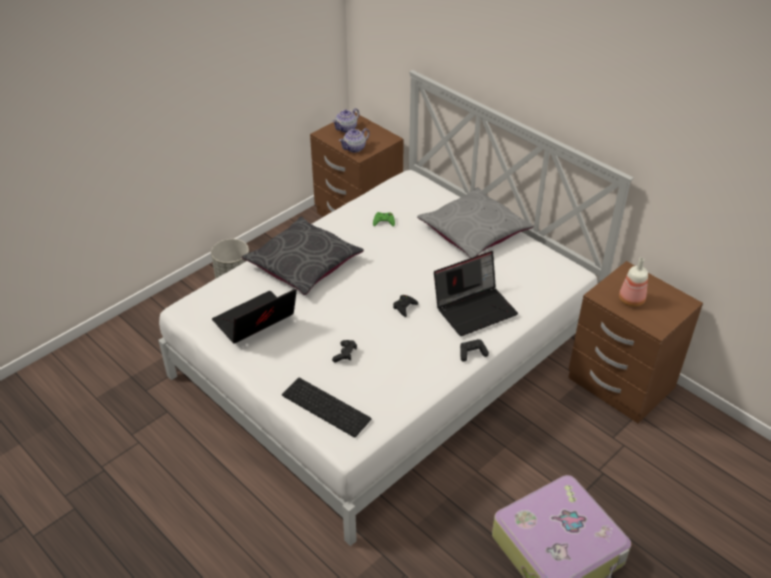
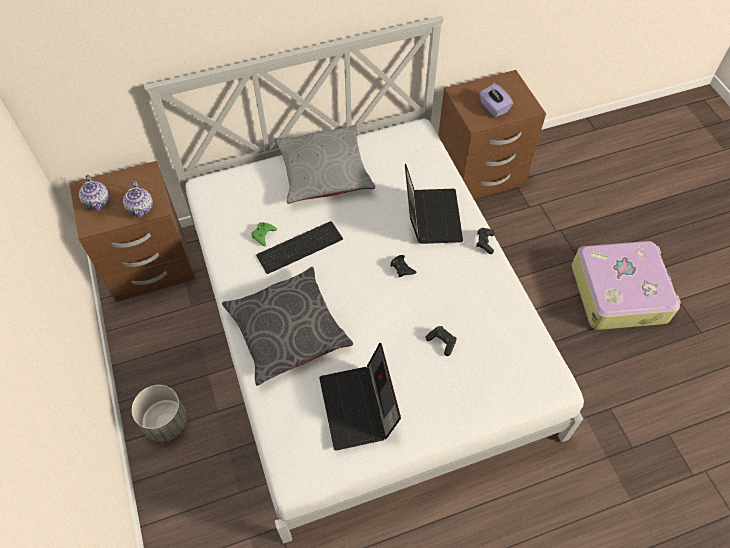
camera: 65 degrees left, 15 degrees up
keyboard [282,378,371,438] -> keyboard moved to [256,221,343,274]
bottle [619,258,648,307] -> purple tissue box [479,83,513,118]

